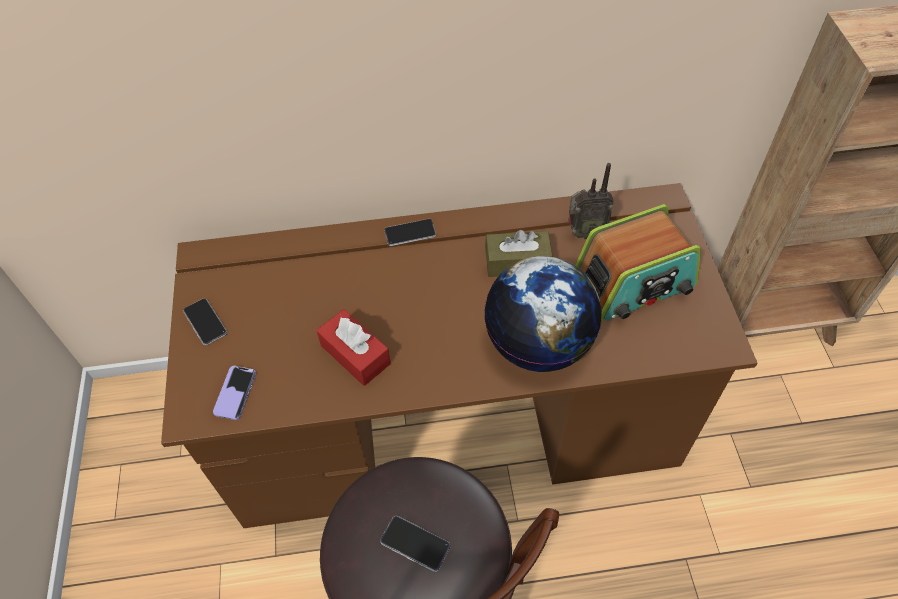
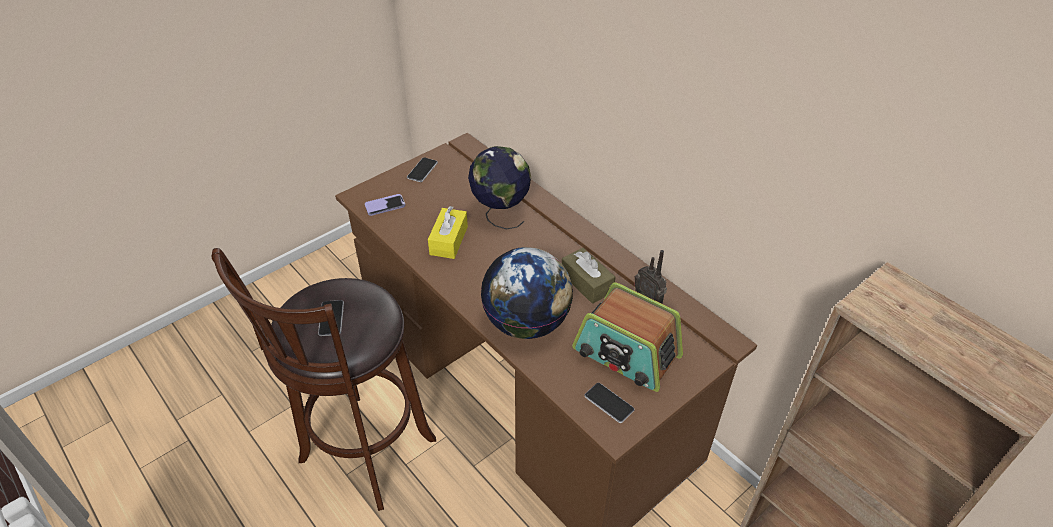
camera: 55 degrees right, 10 degrees down
red tissue box [317,309,391,386] -> yellow tissue box [428,206,468,259]
phone [384,219,436,246] -> phone moved to [584,383,634,423]
none -> globe [468,146,531,229]

